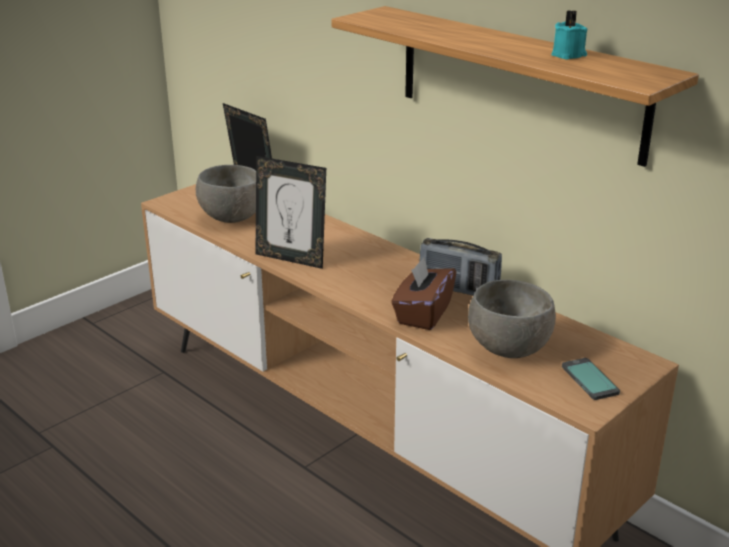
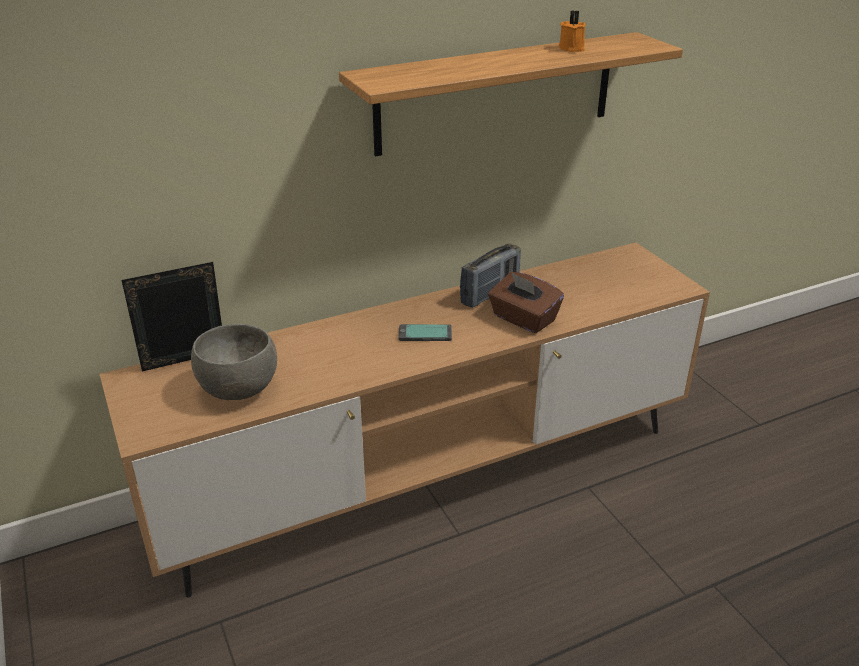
camera: 70 degrees left, 5 degrees up
picture frame [255,156,326,269] -> none
grey bowl [468,280,556,358] -> none
turquoise candle [551,10,587,60] -> orange candle [559,10,586,52]
phone [562,358,620,400] -> phone moved to [399,324,452,341]

